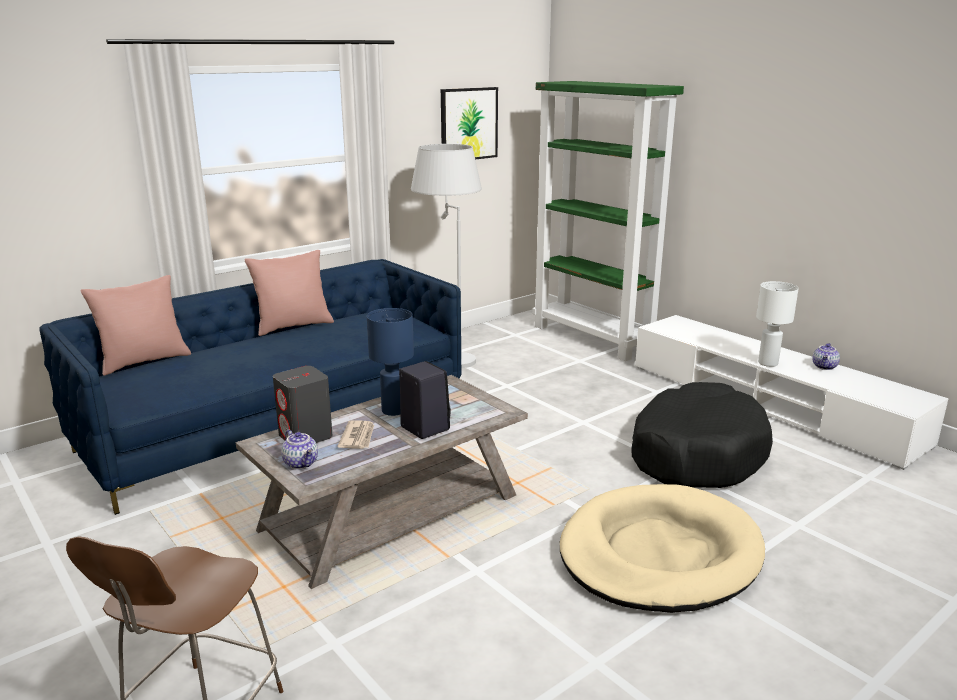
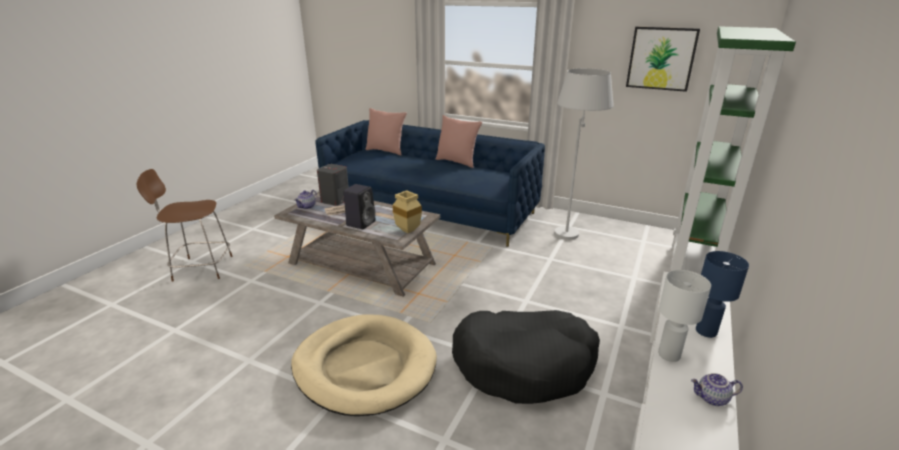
camera: 65 degrees right, 5 degrees up
blue table lamp [367,308,414,416] -> blue table lamp moved to [696,251,749,338]
none -> beige vase [392,190,422,233]

